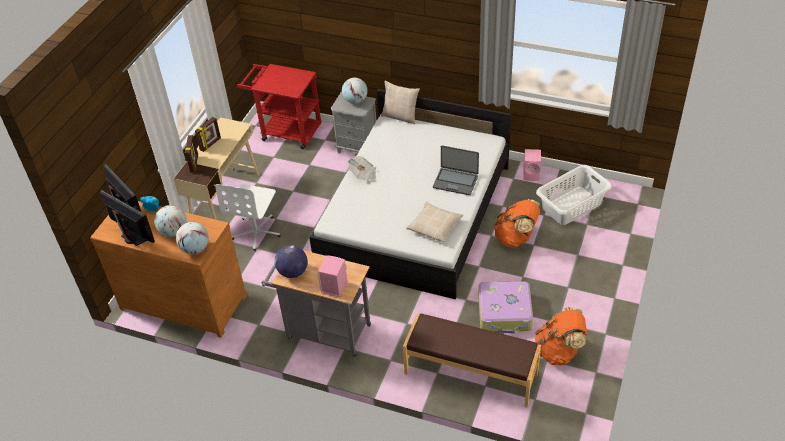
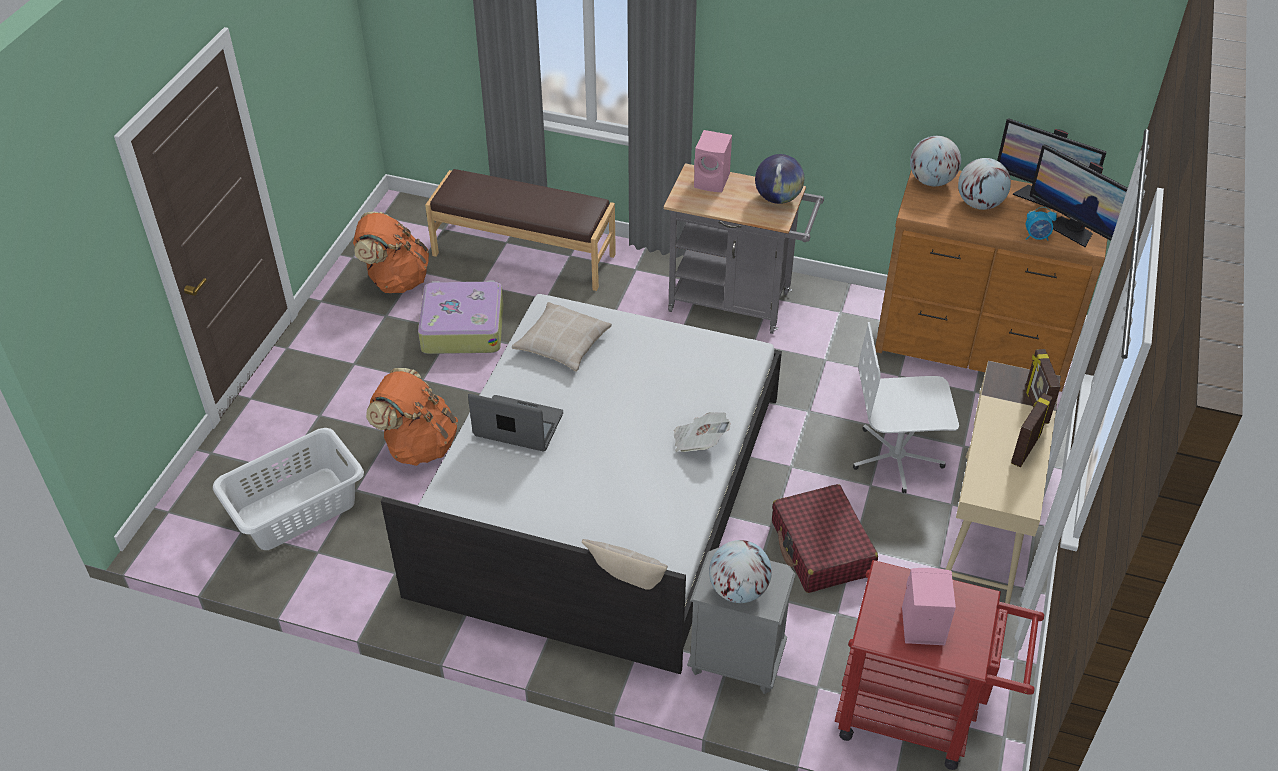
camera: 175 degrees right, 0 degrees up
white office chair [216,184,281,251] -> white office chair turned 105 degrees counterclockwise [853,322,959,493]
pink speaker [523,149,541,181] -> pink speaker moved to [902,568,956,645]
none -> red suitcase [772,484,878,593]

